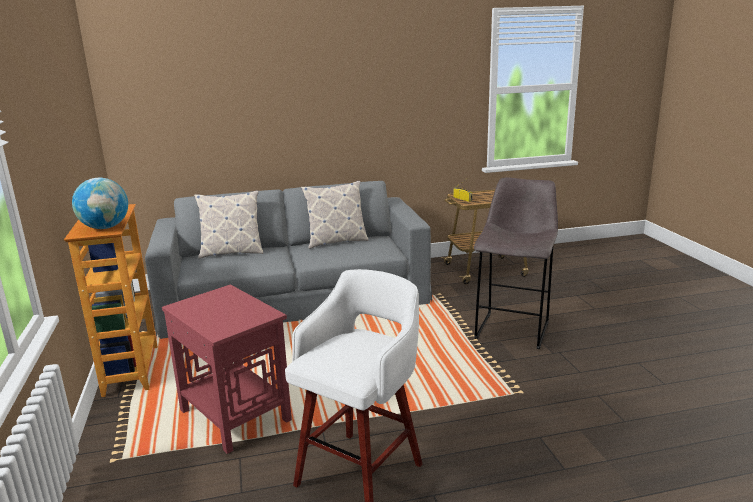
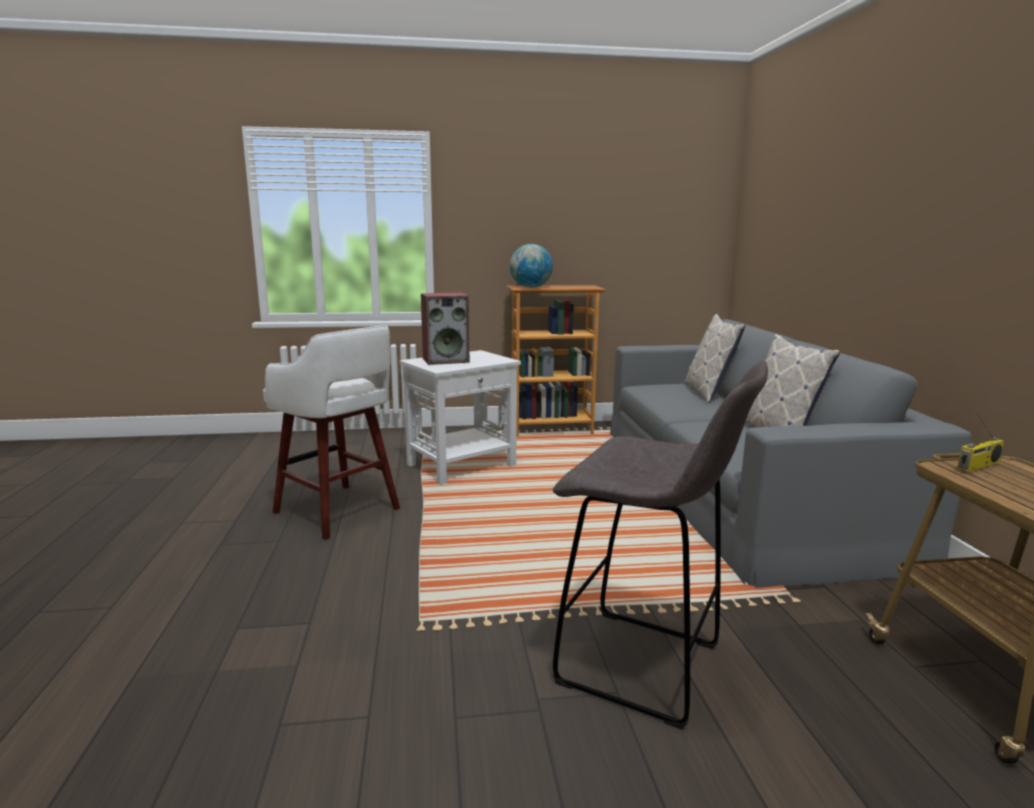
camera: 95 degrees right, 5 degrees down
red side table [162,284,292,454] -> white side table [400,350,521,485]
none -> speaker [421,293,470,365]

